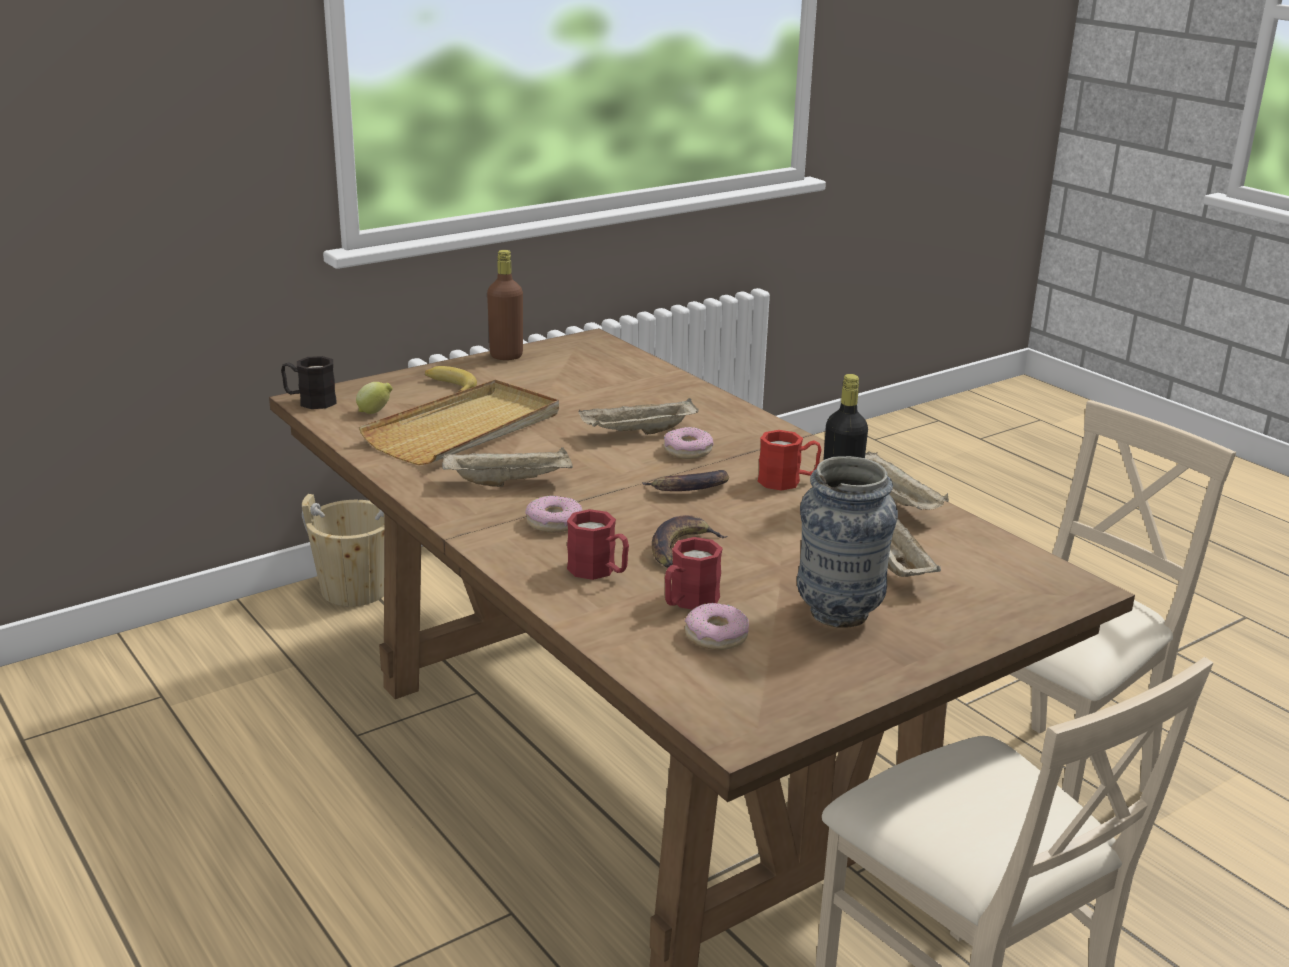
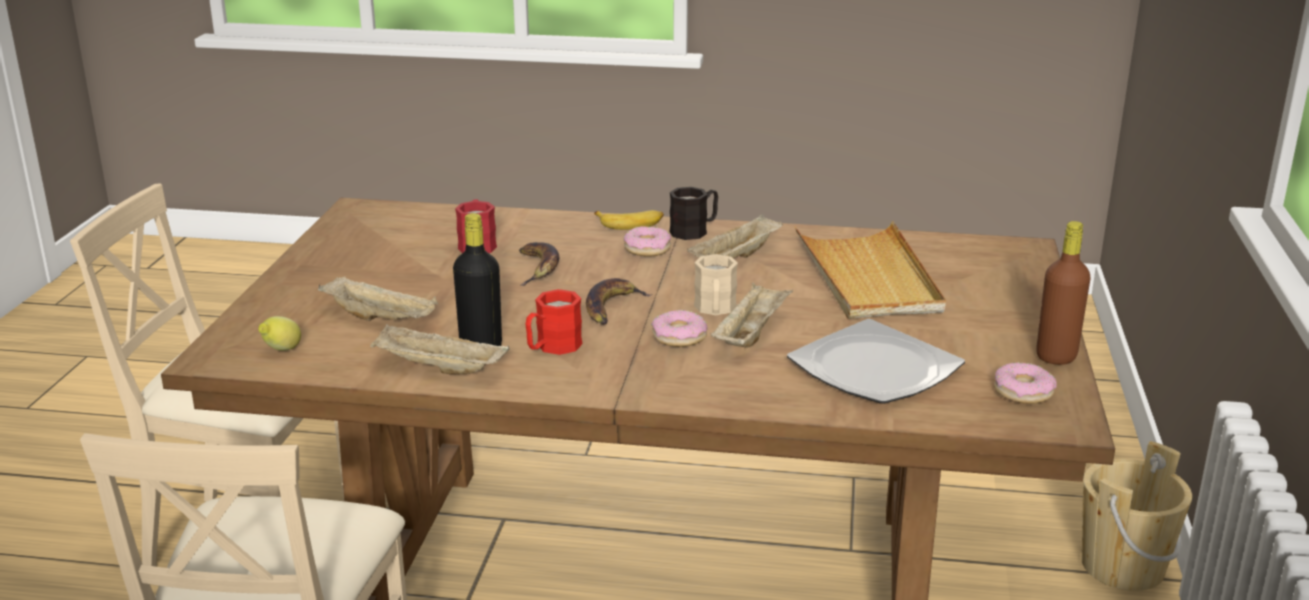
camera: 135 degrees right, 0 degrees up
black mug [281,356,337,409] -> black mug moved to [669,187,718,240]
lemon [356,382,393,414] -> lemon moved to [258,316,301,351]
banana [425,366,477,392] -> banana moved to [594,210,664,230]
red mug [567,509,629,580] -> none
donut [685,603,749,650] -> donut moved to [994,362,1057,404]
vase [797,456,898,628] -> none
none -> beige mug [694,254,738,315]
none -> plate [787,319,965,404]

